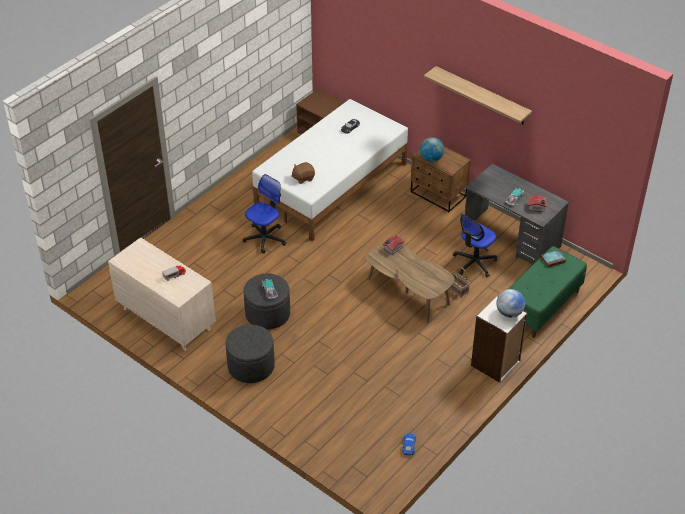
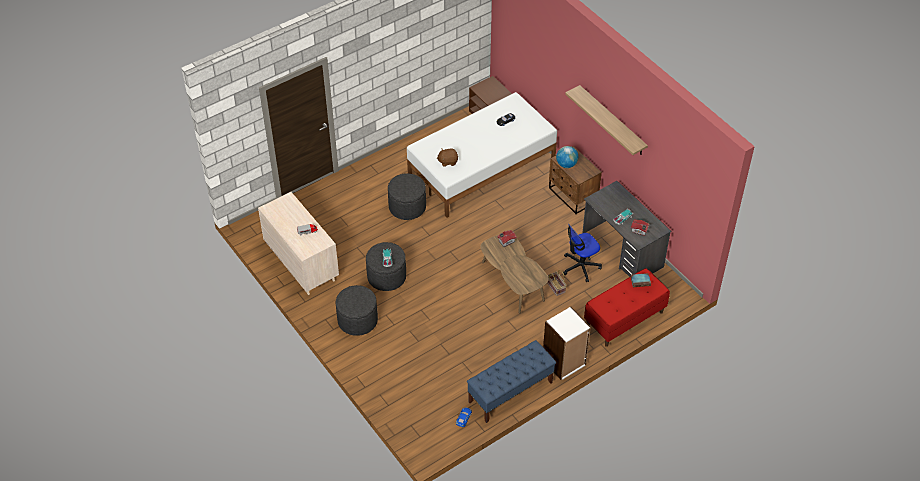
camera: 15 degrees right, 5 degrees up
office chair [243,174,286,254] -> grey ottoman [388,173,426,220]
globe [497,289,525,318] -> none
green bench [509,246,587,338] -> red bench [584,268,670,347]
none -> blue bench [467,340,556,423]

